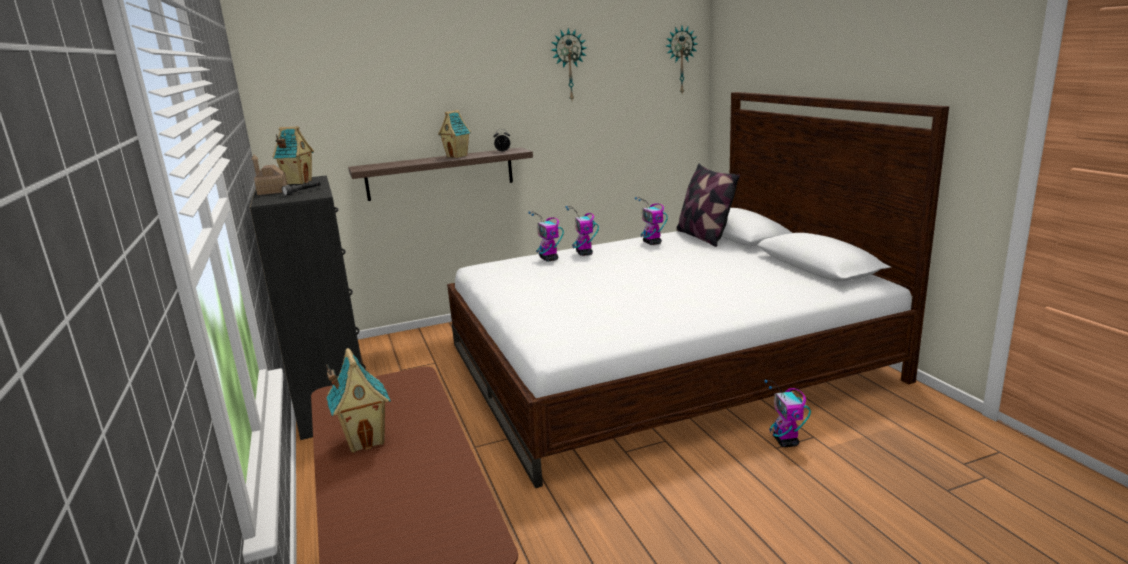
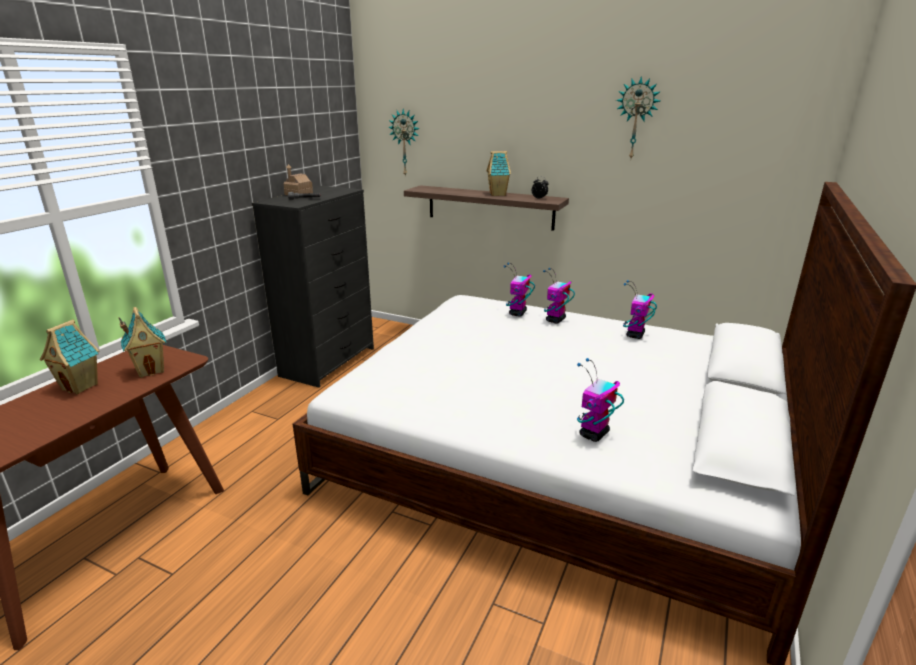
camera: 45 degrees right, 5 degrees up
toy house [273,126,314,184] -> toy house moved to [119,307,167,378]
wall clock [666,26,698,93] -> wall clock moved to [388,109,419,177]
pillow [677,163,740,247] -> none
toy robot [765,380,811,447] -> toy robot moved to [577,358,624,442]

